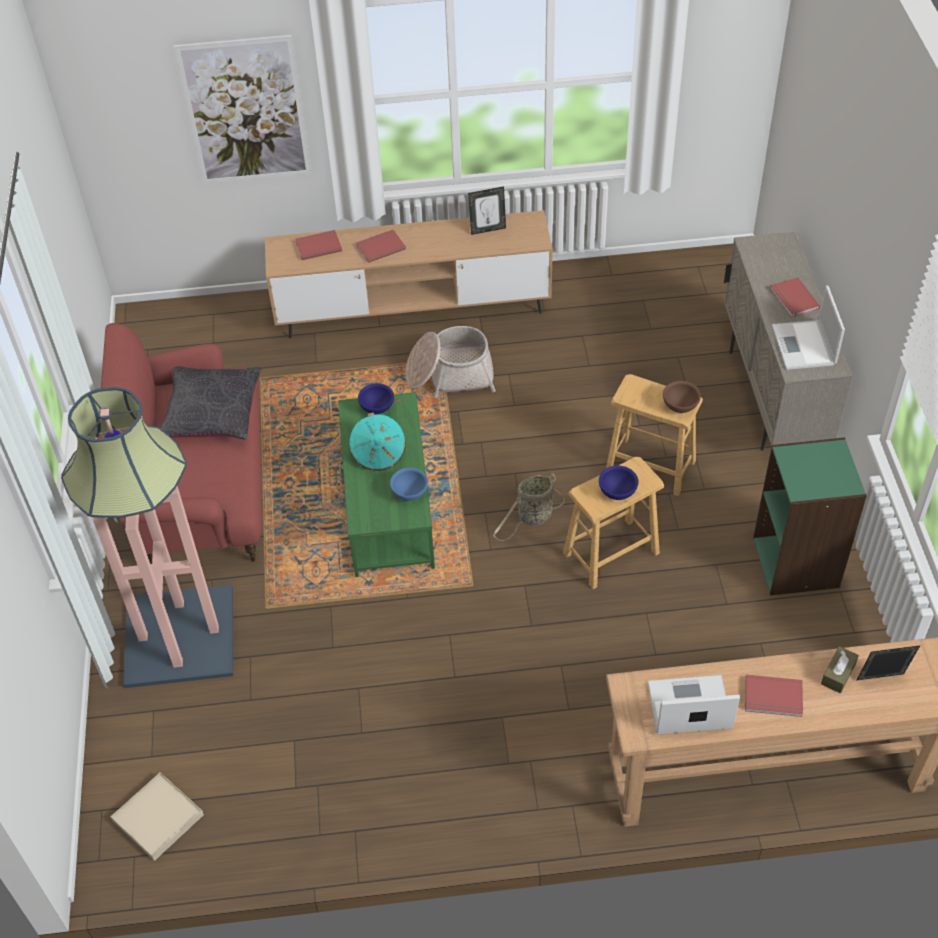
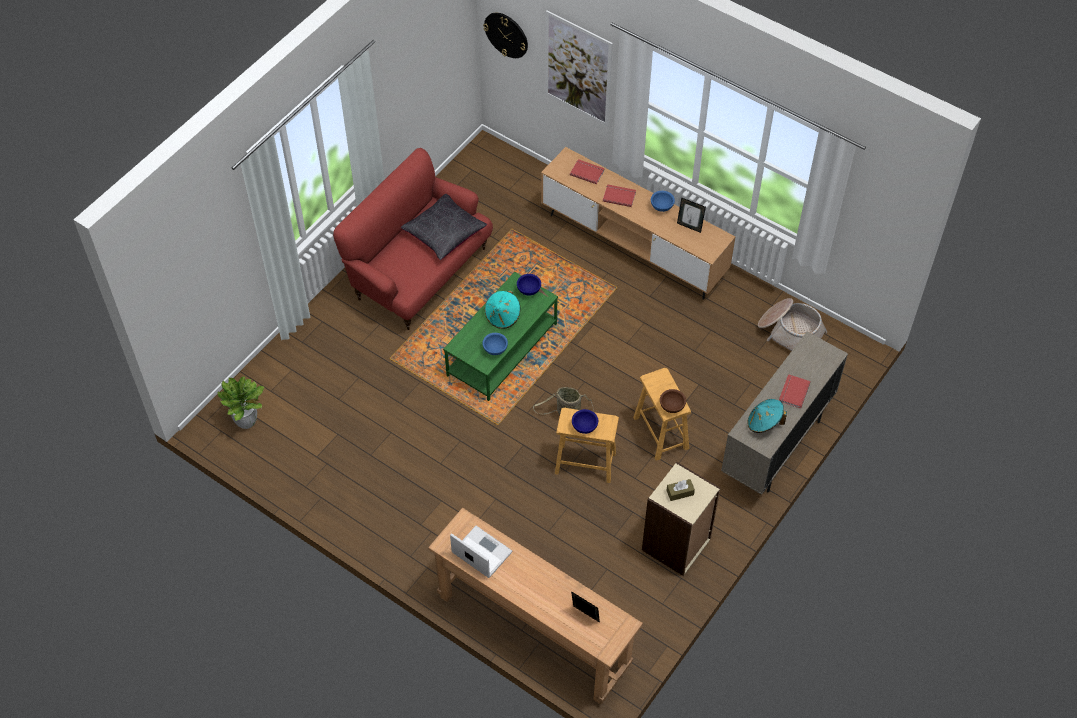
camera: 40 degrees right, 5 degrees up
floor lamp [61,387,233,688] -> none
beige tray [111,773,204,861] -> potted plant [218,376,264,429]
basket [406,326,496,398] -> basket moved to [758,298,827,351]
red book [745,675,803,717] -> none
green bookcase [753,437,867,596] -> beige bookcase [642,462,720,576]
laptop [772,285,845,370] -> turquoise hat [747,399,787,433]
brown tissue box [821,646,859,693] -> brown tissue box moved to [666,479,695,501]
none -> wall clock [483,13,528,58]
none -> blue bowl [651,191,675,212]

